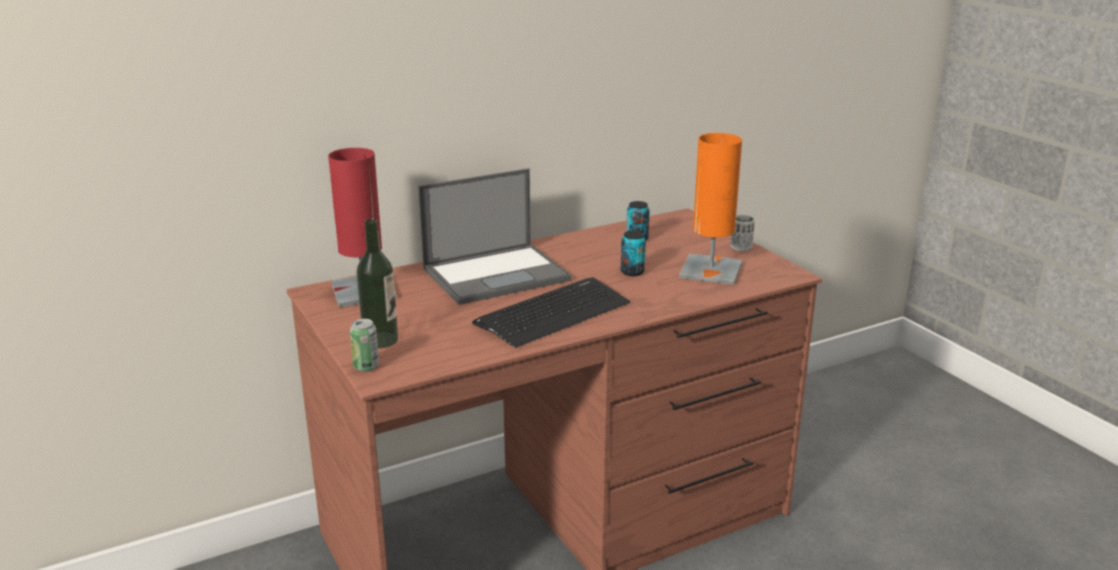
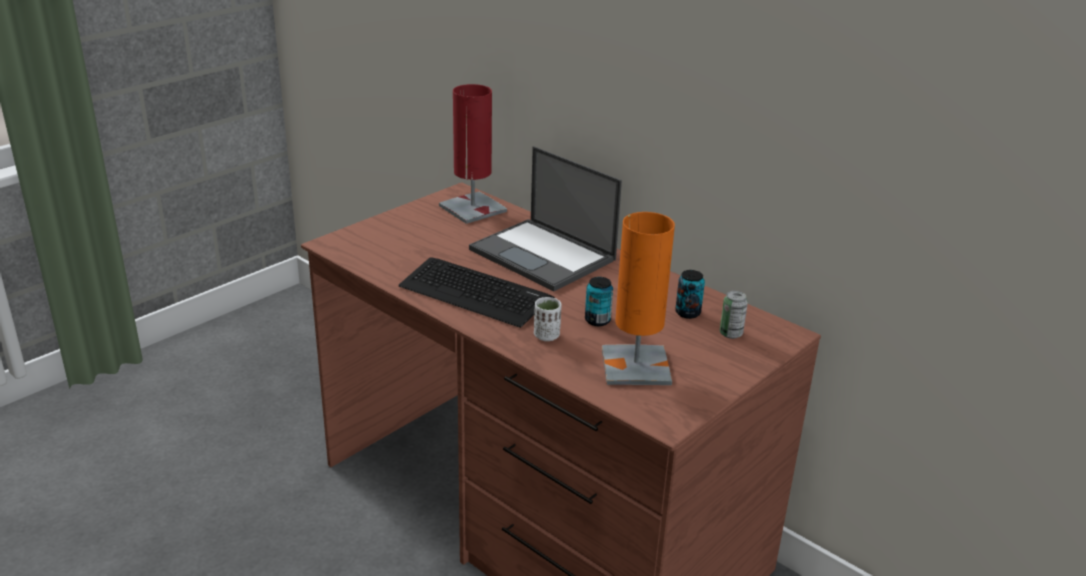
camera: 70 degrees right, 5 degrees up
can [350,319,379,372] -> can moved to [720,291,748,339]
bottle [356,219,398,348] -> none
white cup [730,215,755,251] -> white cup moved to [534,297,562,341]

